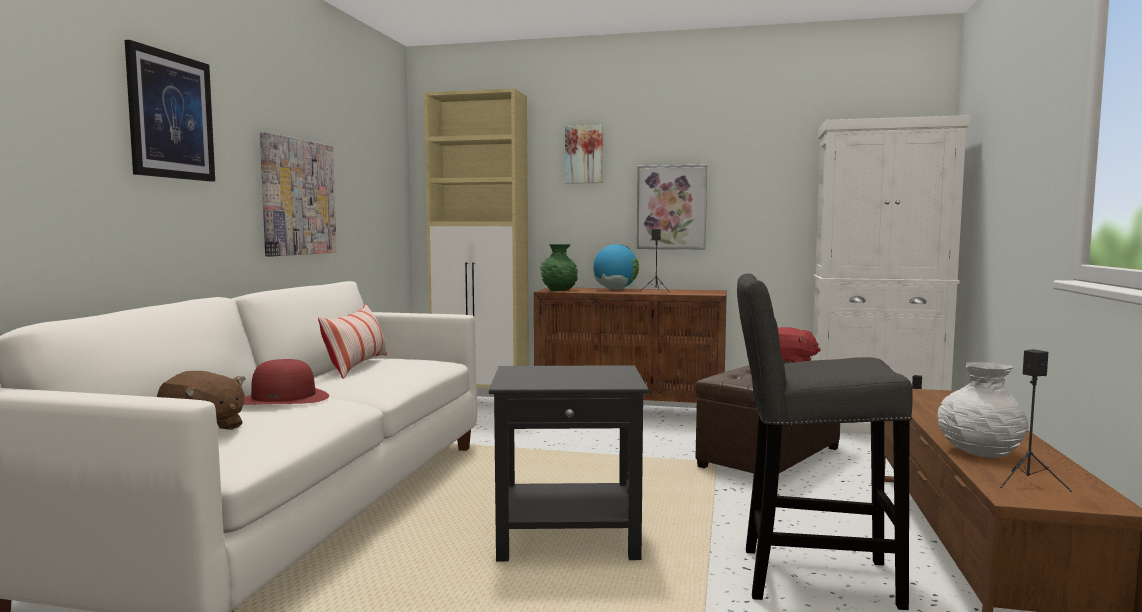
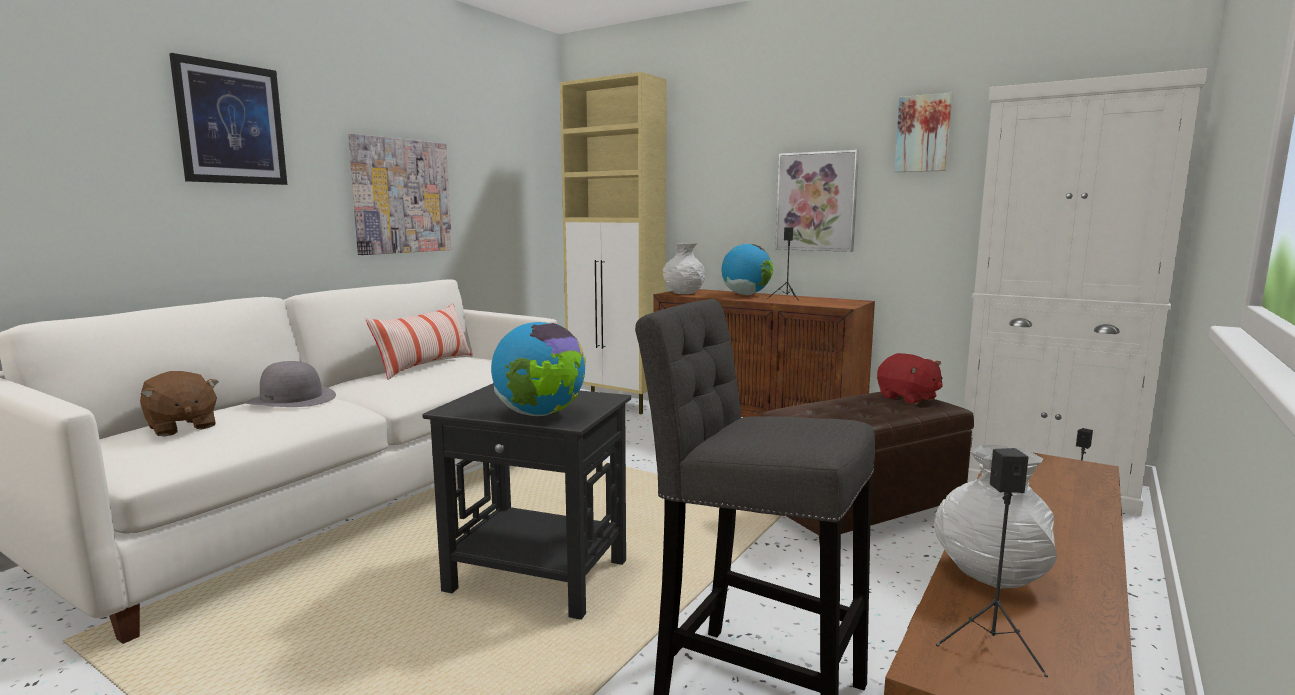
camera: 20 degrees right, 5 degrees up
red hat [243,359,329,405] -> grey hat [246,361,336,407]
green vase [540,244,578,291] -> white vase [663,243,705,294]
picture [565,125,603,184] -> picture moved to [894,93,952,172]
none -> globe [491,322,586,416]

